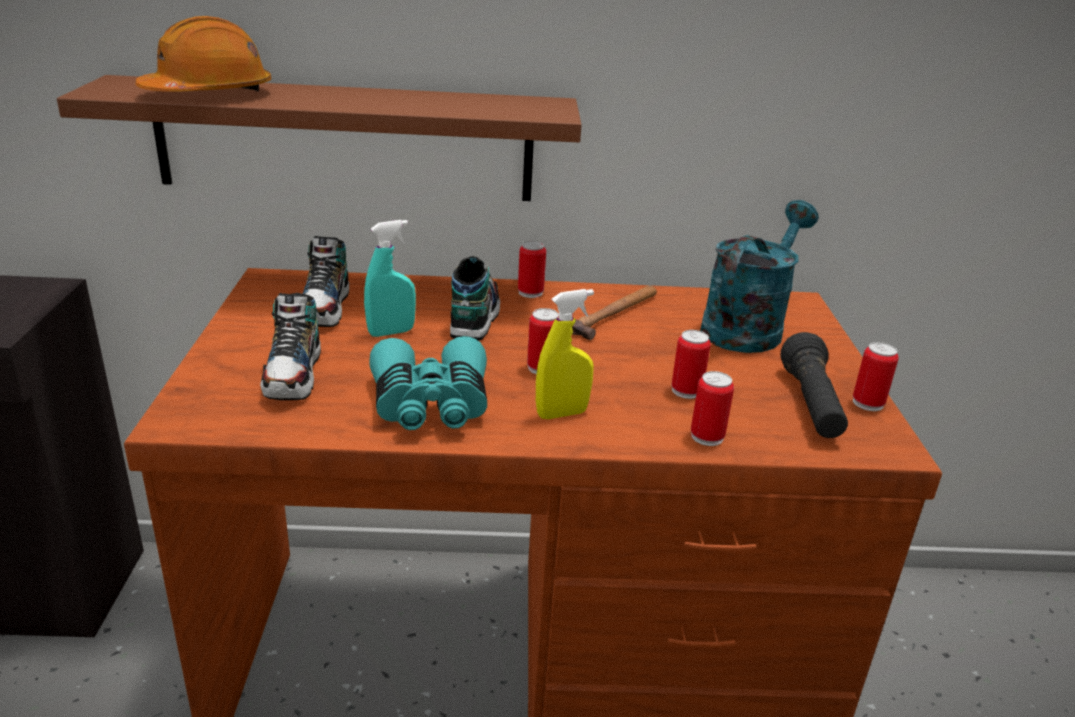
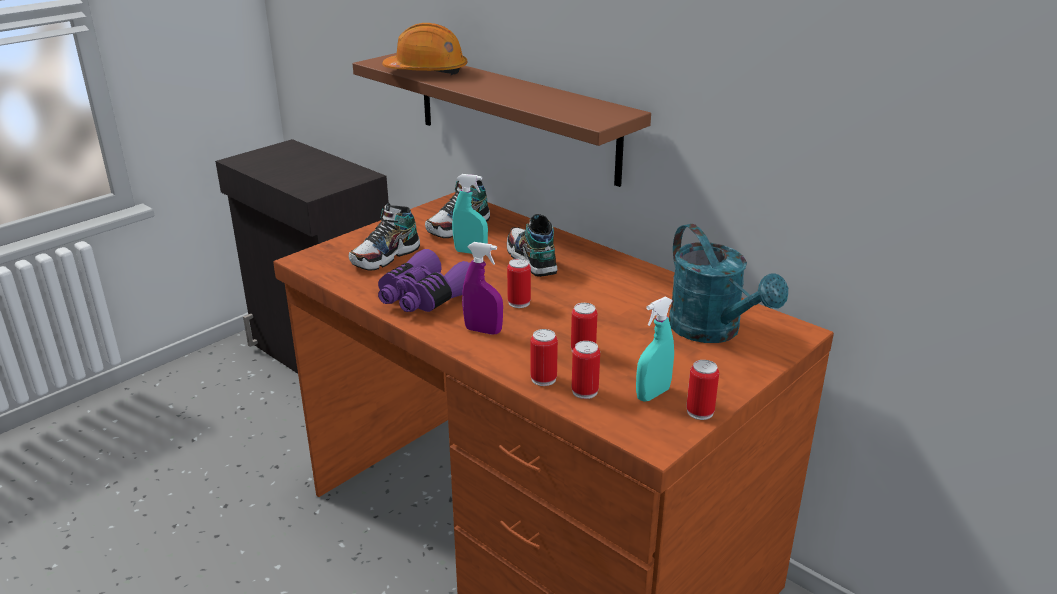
camera: 45 degrees right, 0 degrees up
turquoise binoculars [369,336,487,430] -> purple binoculars [378,249,470,312]
shoe [450,256,500,341] -> shoe turned 75 degrees counterclockwise [507,214,557,277]
can [518,241,546,298] -> can moved to [572,341,600,399]
yellow spray bottle [536,289,594,419] -> purple spray bottle [462,242,503,335]
hammer [572,285,657,340] -> none
turquoise watering can [700,200,819,353] -> turquoise watering can turned 75 degrees clockwise [669,224,788,343]
black flashlight [781,332,848,438] -> turquoise spray bottle [636,297,674,402]

